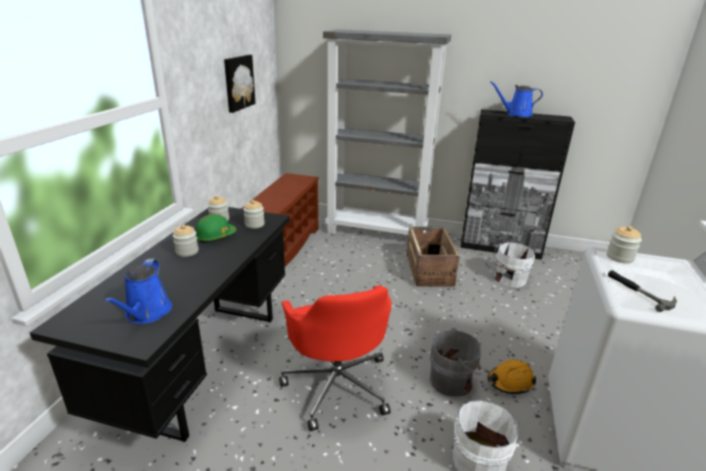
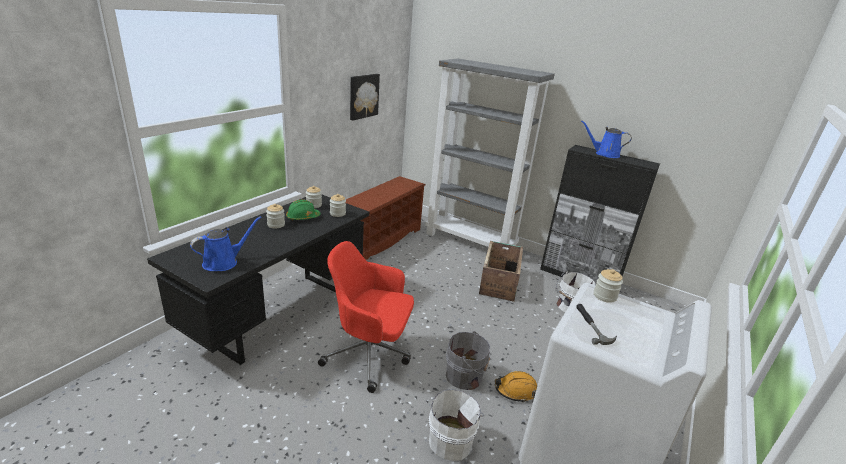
camera: 15 degrees right, 0 degrees up
blue watering can [104,259,172,324] -> blue watering can turned 150 degrees counterclockwise [190,216,262,271]
red office chair [279,285,392,431] -> red office chair turned 105 degrees clockwise [318,241,414,393]

